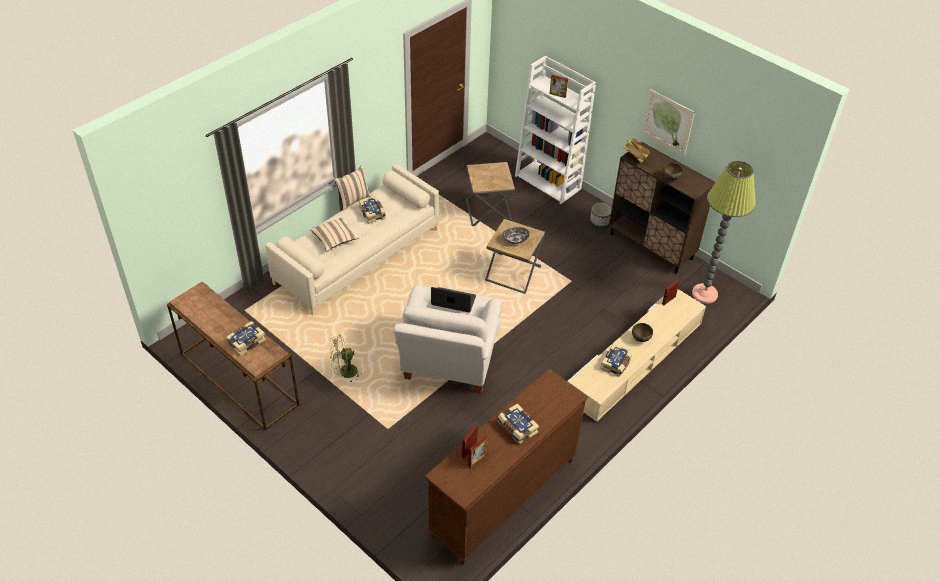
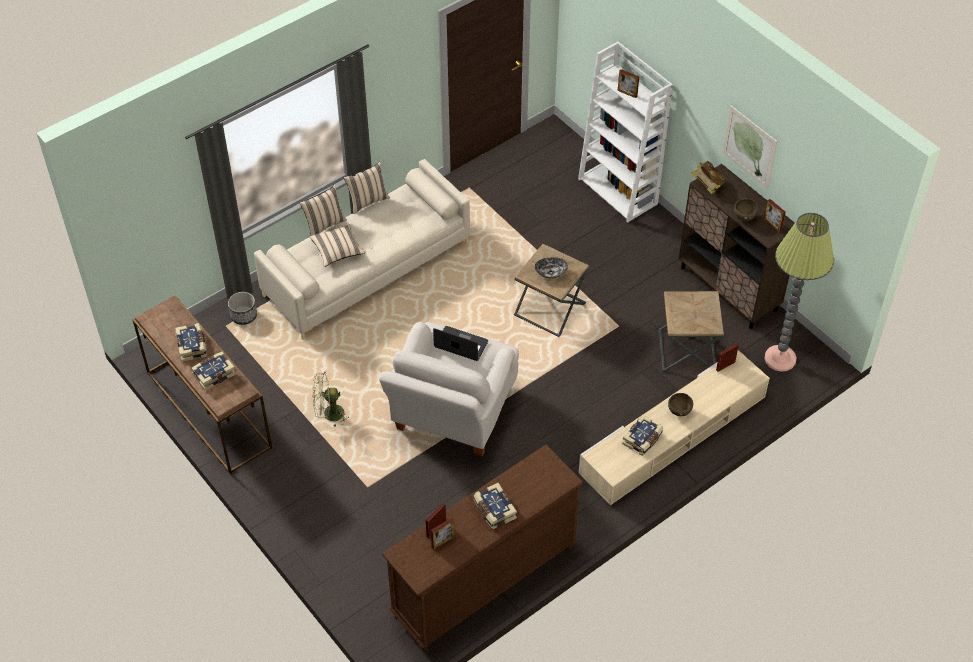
camera: 10 degrees right, 5 degrees up
book [359,196,386,224] -> book moved to [175,323,207,362]
brown side table [466,162,515,226] -> brown side table moved to [659,291,724,371]
planter [590,203,612,228] -> planter moved to [228,292,257,325]
none -> beige pillow [300,184,347,236]
none -> picture frame [764,199,786,233]

